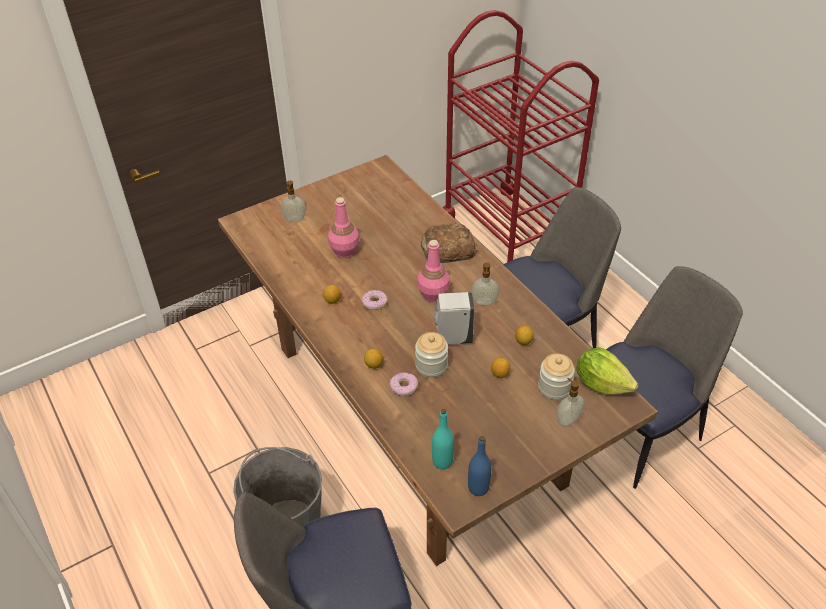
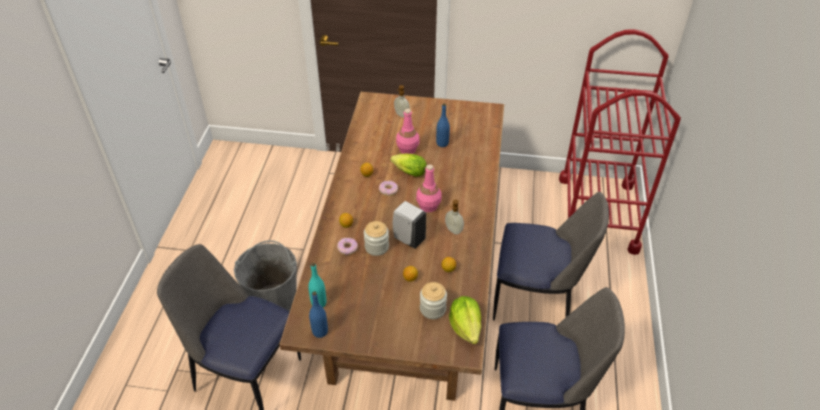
camera: 40 degrees right, 0 degrees up
bread [421,223,478,263] -> none
soap dispenser [556,378,585,426] -> none
none -> lettuce [390,154,427,177]
none -> blue bottle [436,103,450,147]

